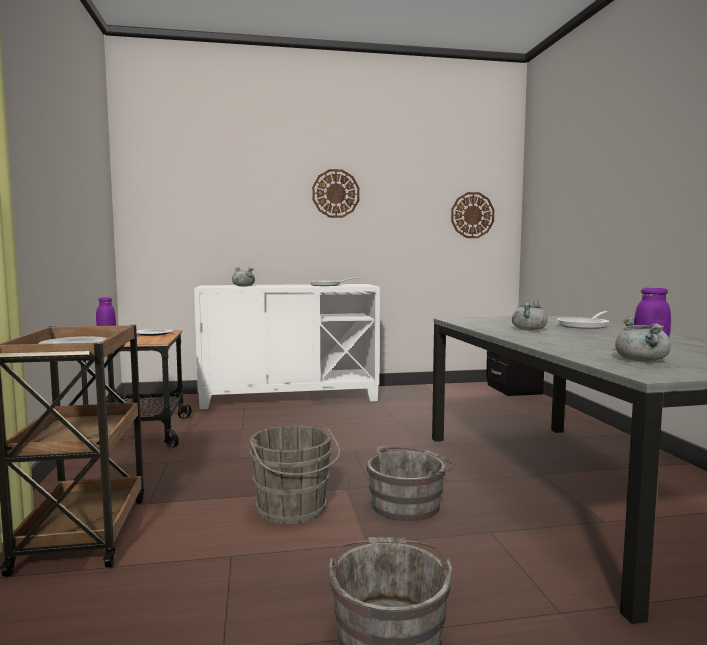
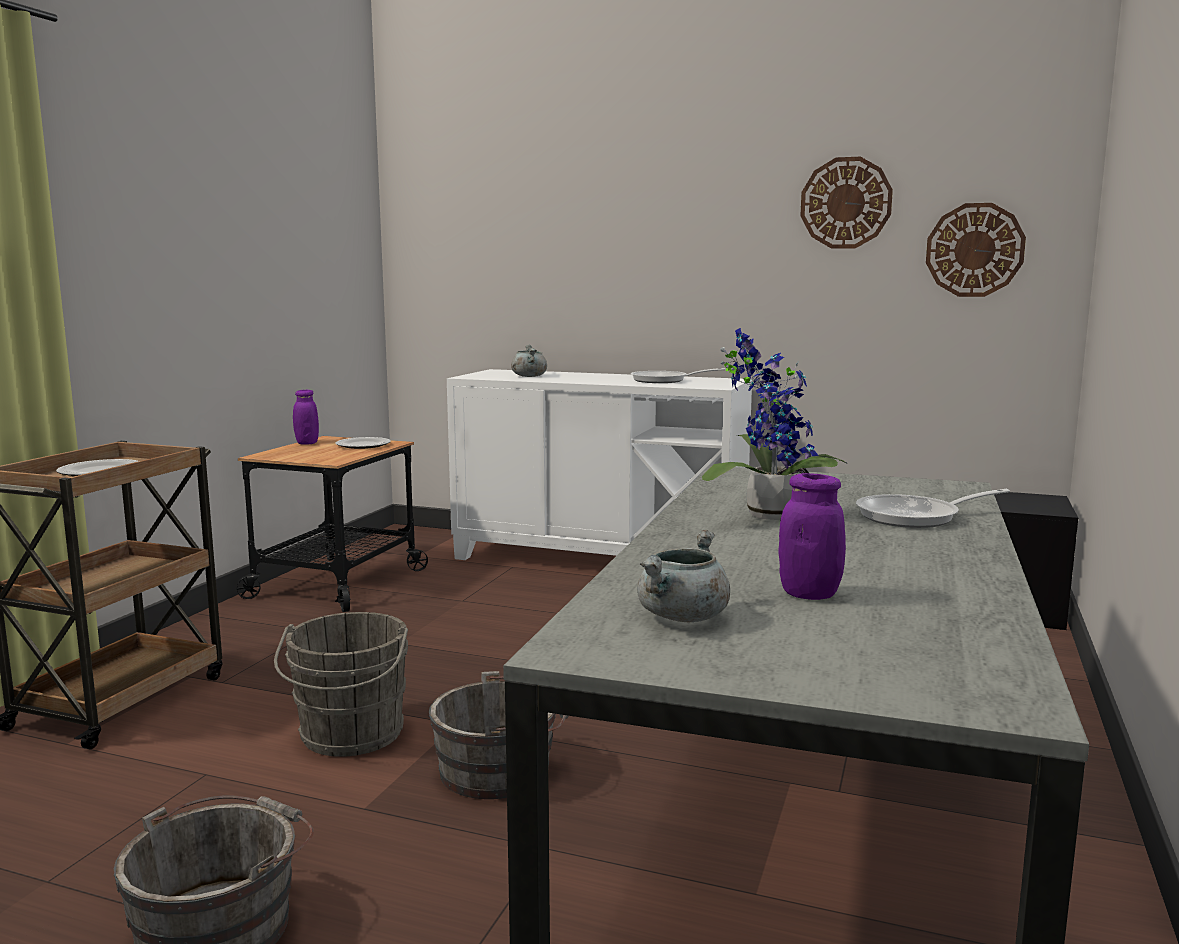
camera: 30 degrees right, 5 degrees up
wall clock [312,169,359,218] -> wall clock moved to [800,157,893,249]
grey cooking pot [512,300,548,330] -> potted plant [702,328,846,520]

